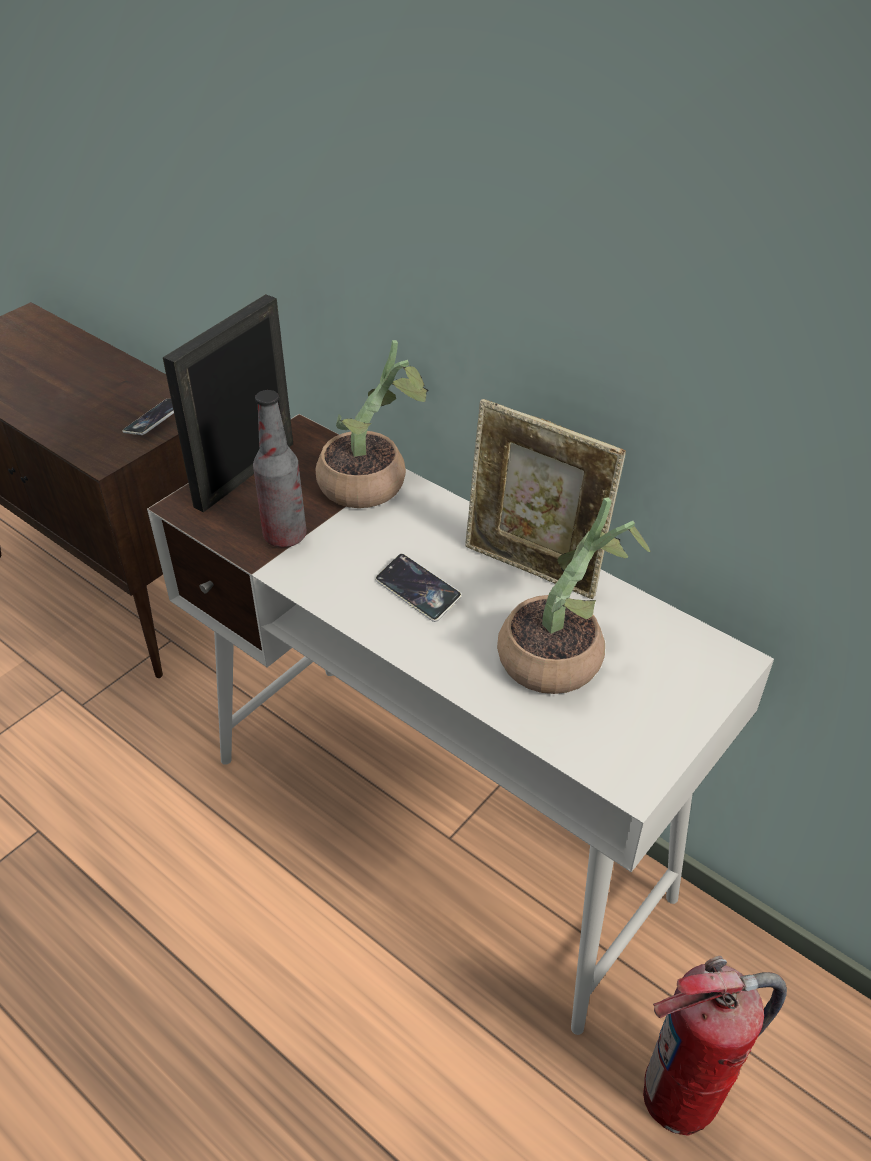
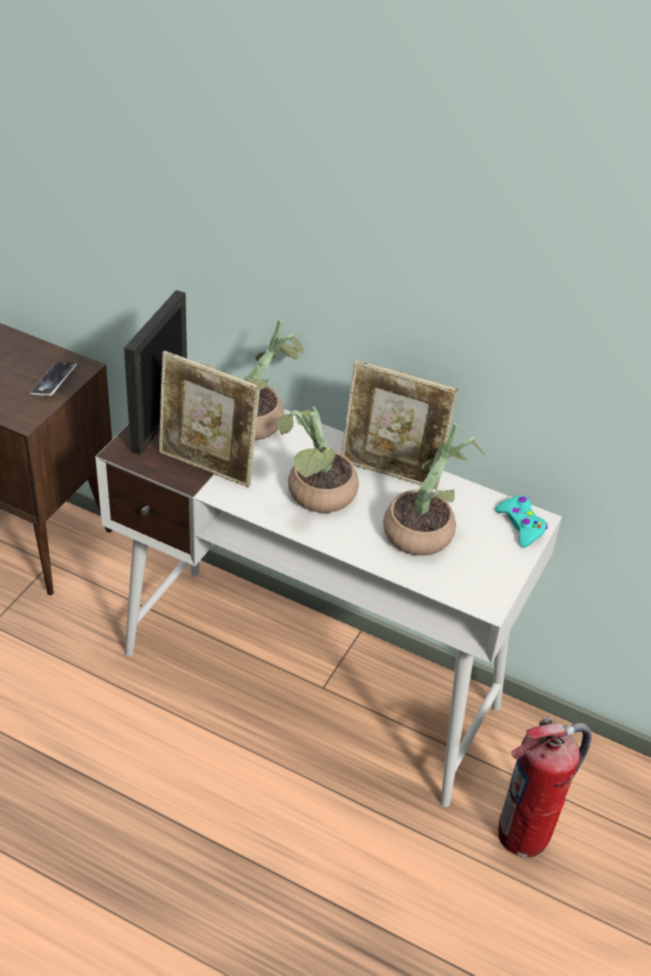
camera: 15 degrees left, 0 degrees up
bottle [253,390,306,547] -> picture frame [159,351,260,487]
phone [375,553,462,622] -> potted plant [276,406,359,513]
none -> turquoise game controller [495,495,548,548]

